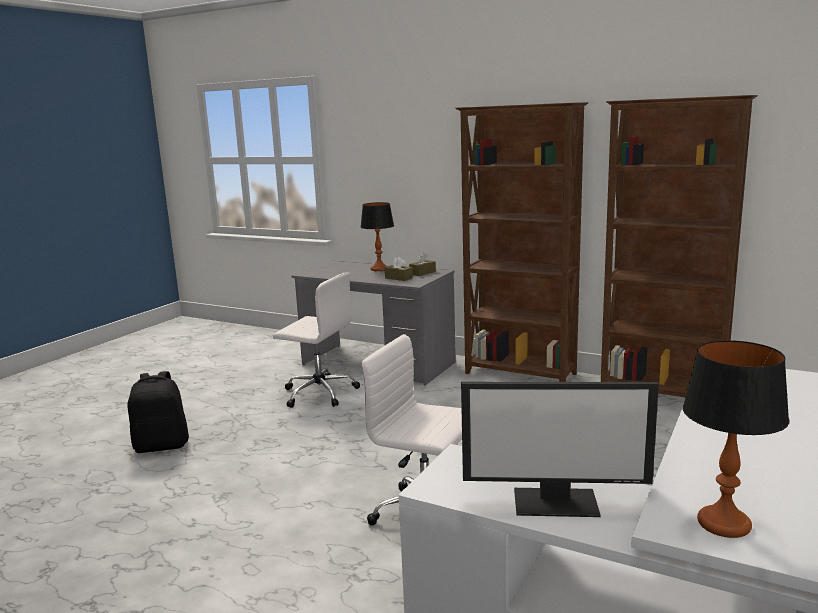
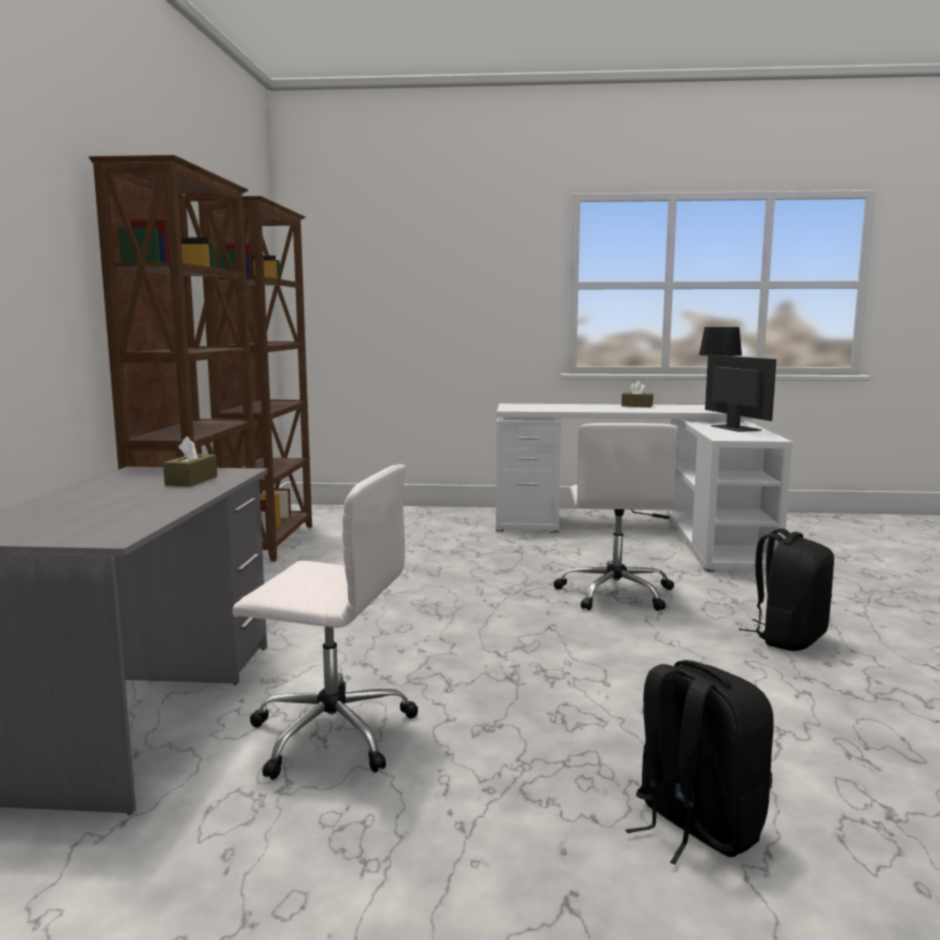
camera: 115 degrees left, 5 degrees down
white office chair [273,272,360,408] -> white office chair turned 105 degrees clockwise [232,464,418,780]
table lamp [360,202,394,271] -> none
brown tissue box [409,252,436,276] -> brown tissue box moved to [622,381,653,407]
none -> black backpack [739,528,834,651]

